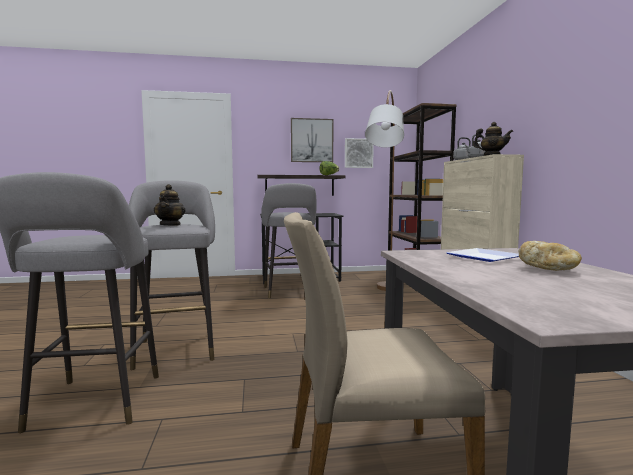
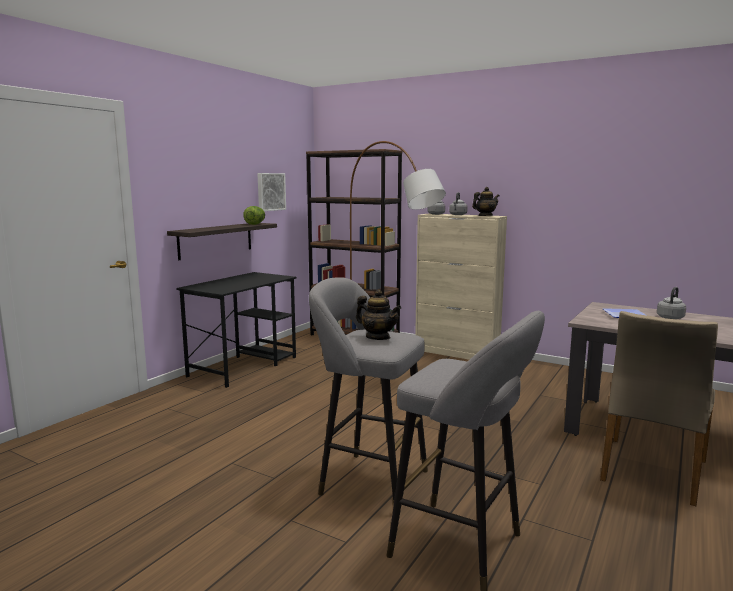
camera: 50 degrees left, 5 degrees up
grey stool [261,183,316,299] -> none
picture [291,118,333,162] -> none
bread [519,241,582,271] -> grey kettle [657,287,686,319]

